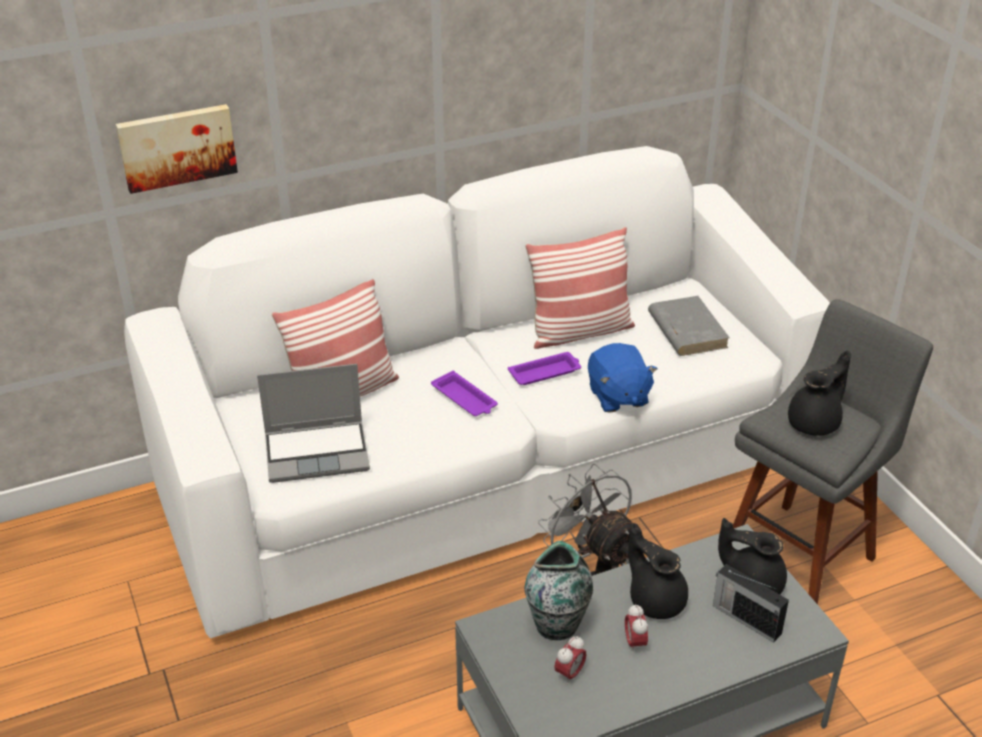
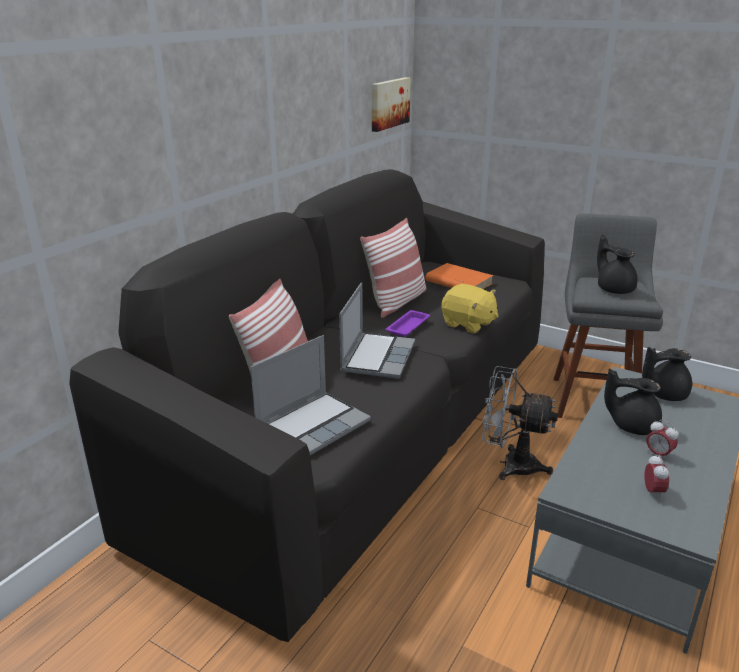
camera: 35 degrees left, 10 degrees down
picture [116,104,238,194] -> picture moved to [372,77,411,132]
white sofa [124,146,830,638] -> black sofa [69,169,545,642]
purple tray [431,371,498,416] -> laptop [339,282,415,379]
vase [524,541,593,640] -> none
blue plush toy [588,343,658,413] -> yellow plush toy [441,284,498,334]
grey book [648,296,730,356] -> orange book [425,263,494,289]
radio [713,564,789,643] -> none
black teapot [788,350,851,436] -> black teapot turned 45 degrees counterclockwise [597,235,638,294]

